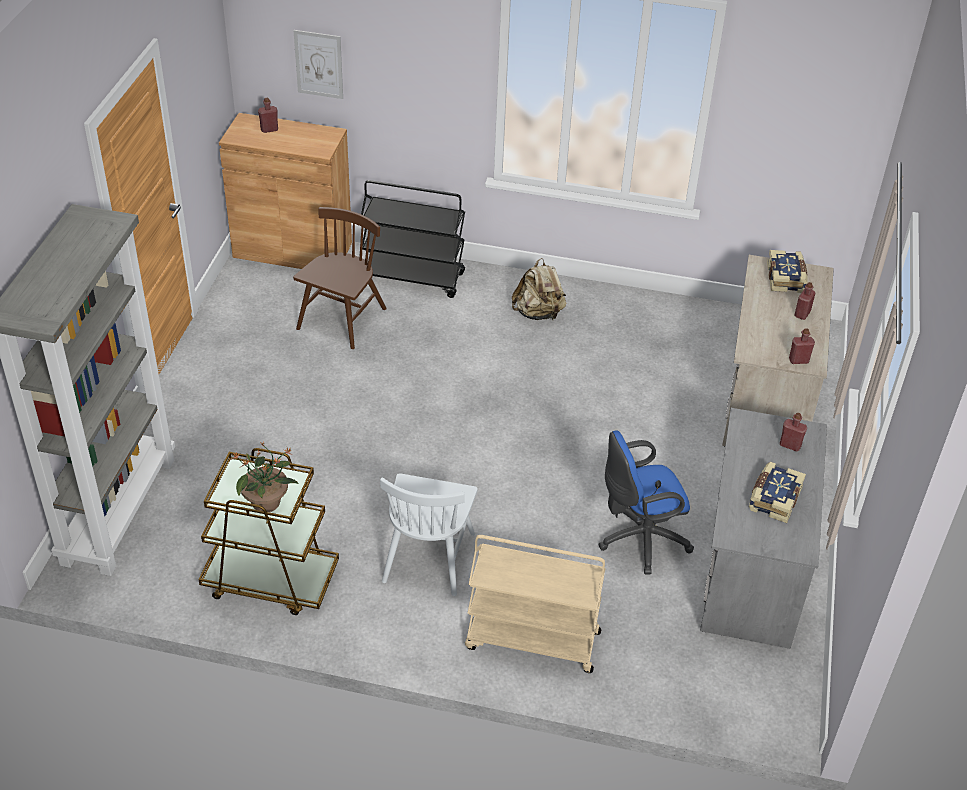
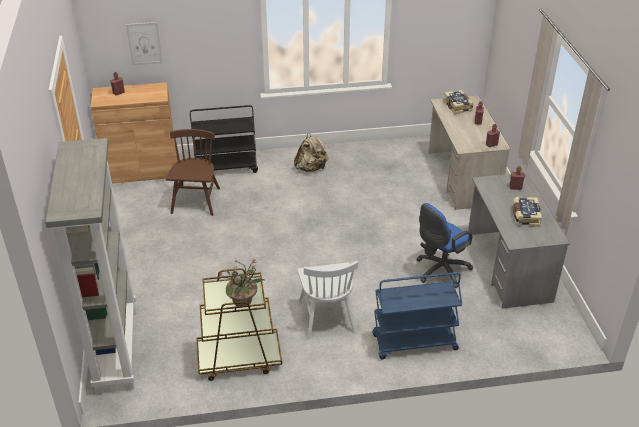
camera: 20 degrees left, 5 degrees down
beige cart [465,535,606,673] -> blue cart [372,272,463,359]

